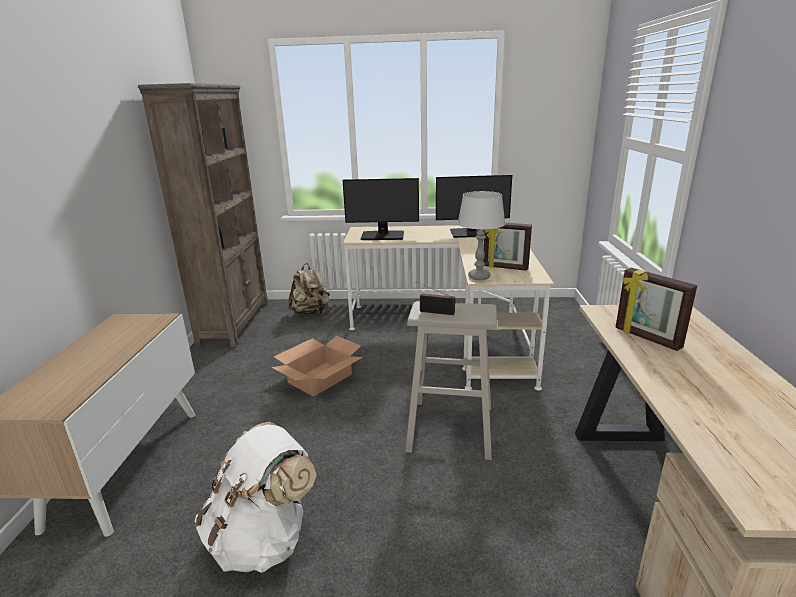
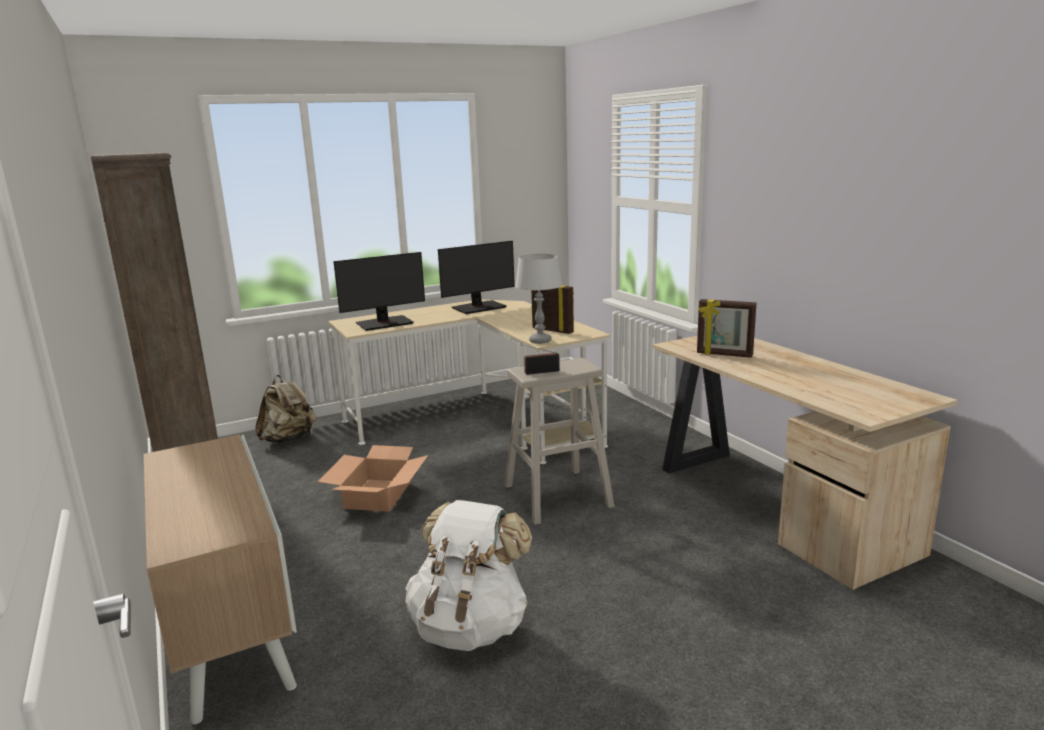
camera: 30 degrees left, 5 degrees down
picture frame [483,223,532,271] -> picture frame turned 135 degrees counterclockwise [531,285,574,334]

